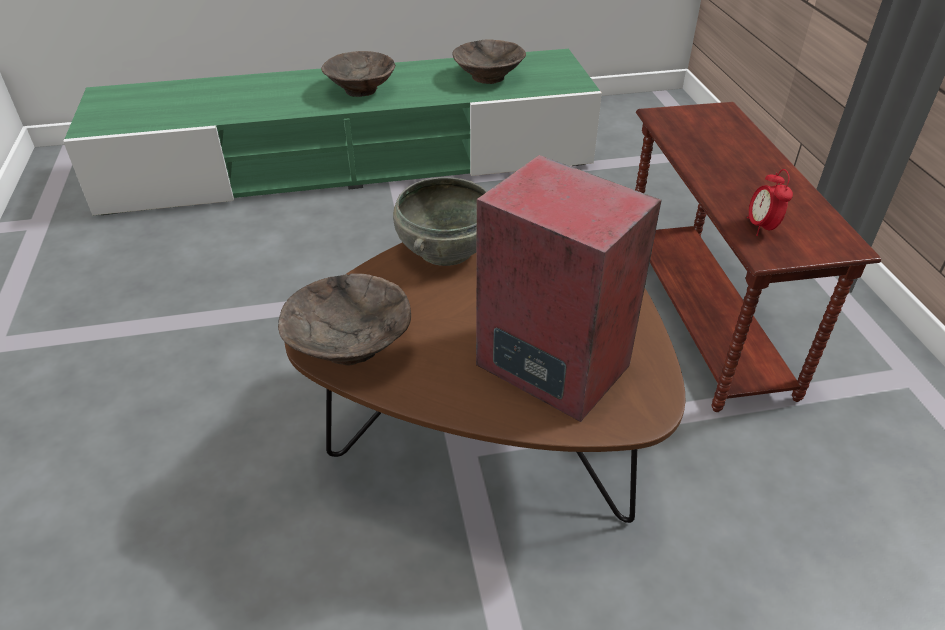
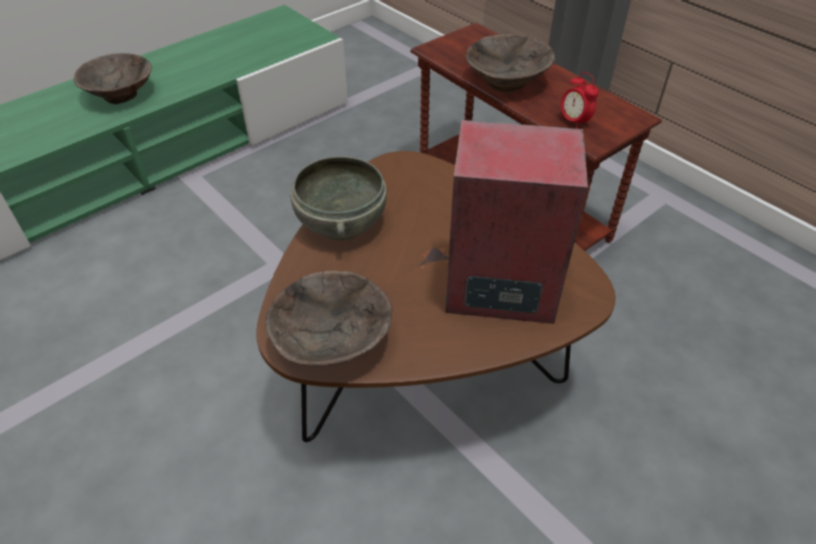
camera: 30 degrees left, 5 degrees up
brown bowl [452,39,526,84] -> brown bowl moved to [466,34,555,92]

